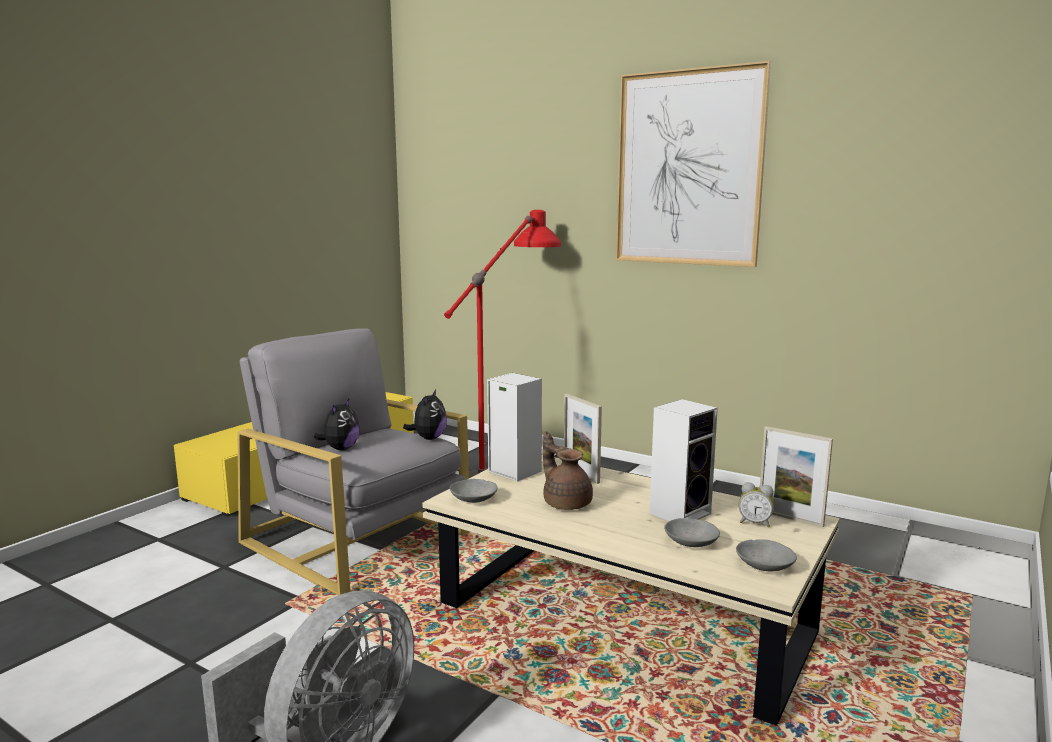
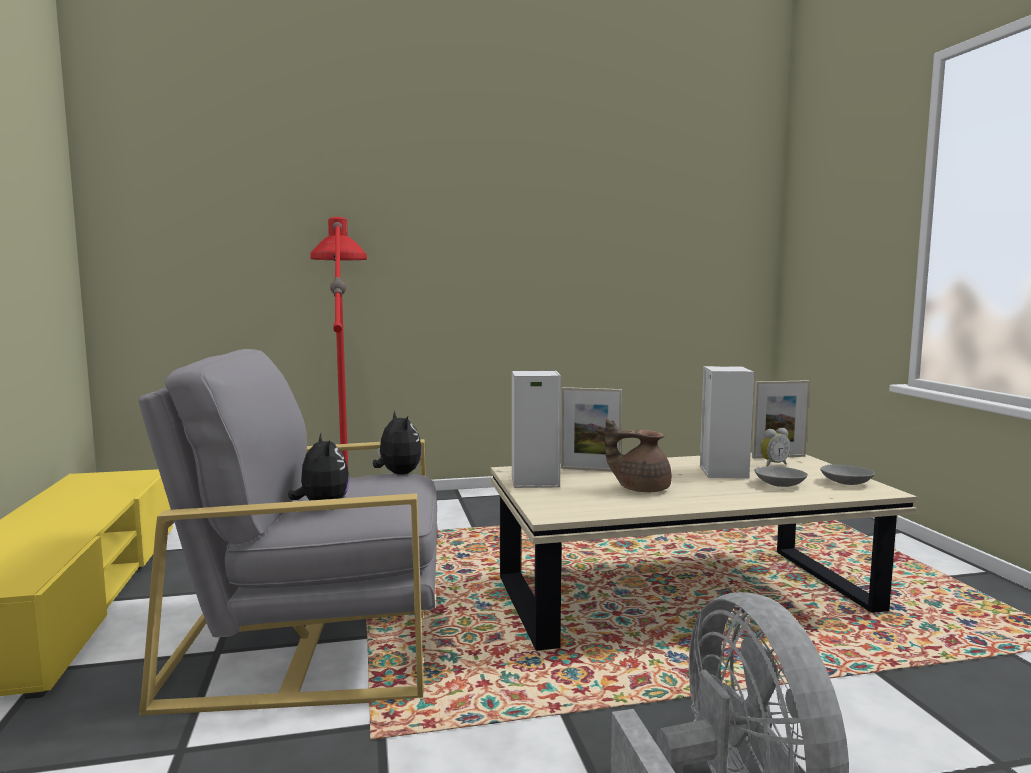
camera: 45 degrees left, 5 degrees down
grey bowl [450,479,497,503] -> none
picture [616,61,771,267] -> none

